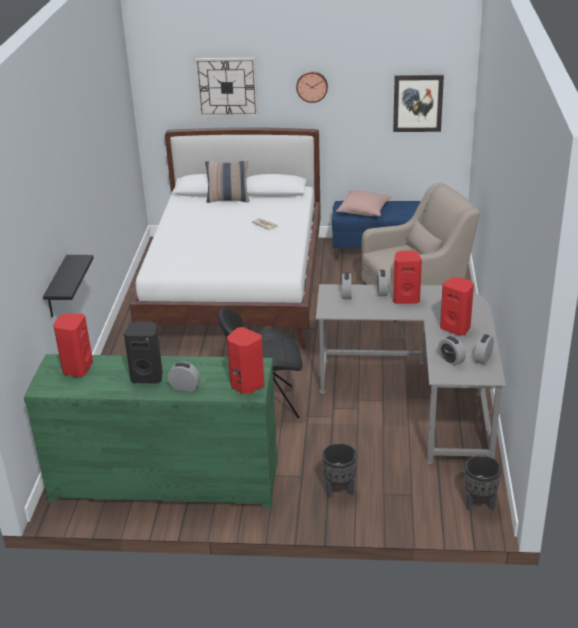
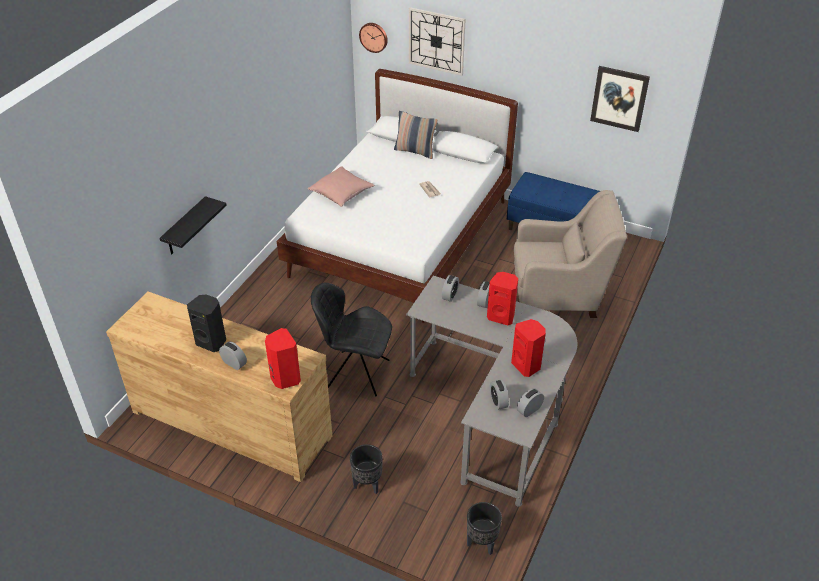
camera: 20 degrees right, 10 degrees up
green dresser [24,354,277,509] -> brown dresser [106,291,332,482]
red speaker [53,314,93,377] -> none
wall clock [296,71,328,103] -> wall clock moved to [359,23,388,53]
pink pillow [336,190,392,216] -> pink pillow moved to [308,166,375,207]

